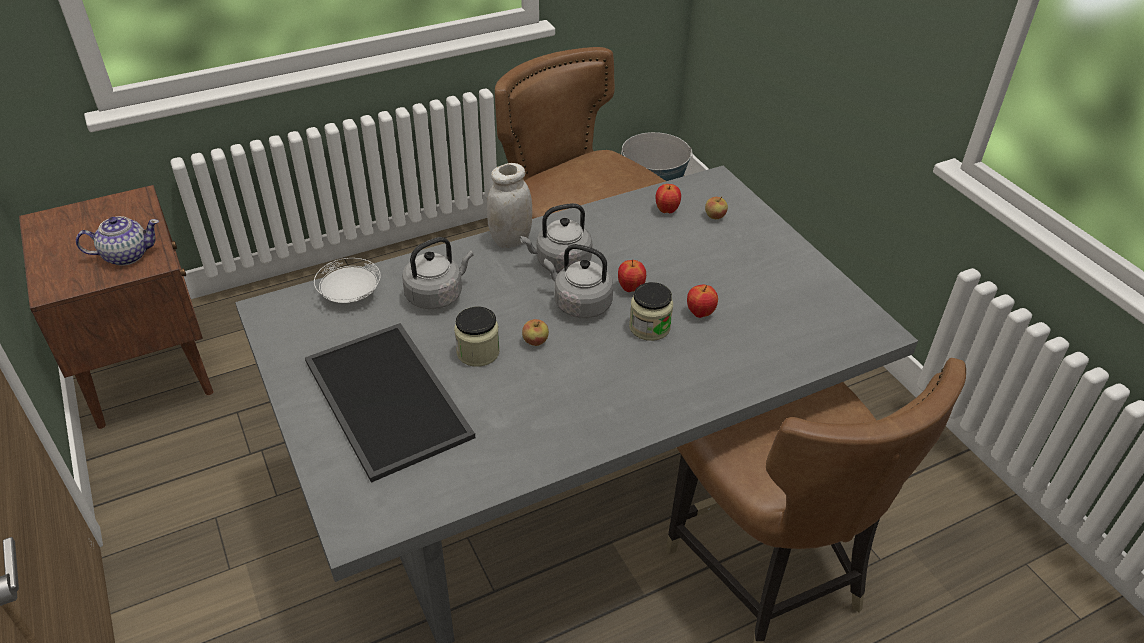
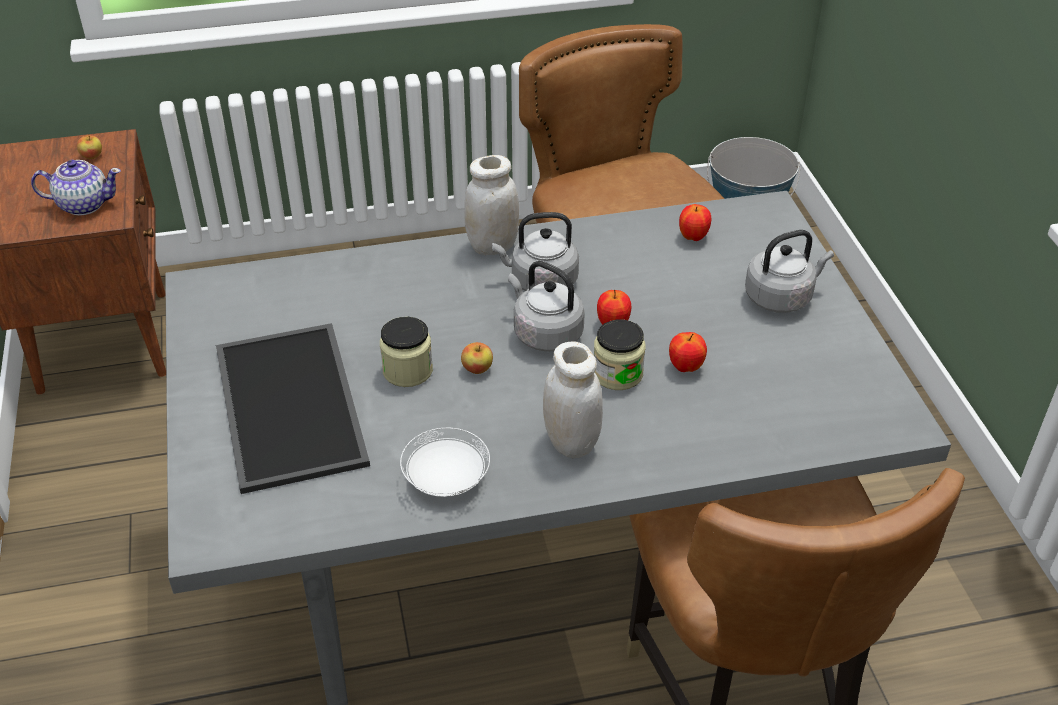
camera: 15 degrees right, 0 degrees up
white plate [314,258,381,303] -> white plate moved to [400,428,490,497]
grey kettle [402,237,474,309] -> grey kettle moved to [745,230,834,313]
apple [705,196,728,219] -> apple moved to [77,135,102,159]
none -> white jar [543,341,603,458]

